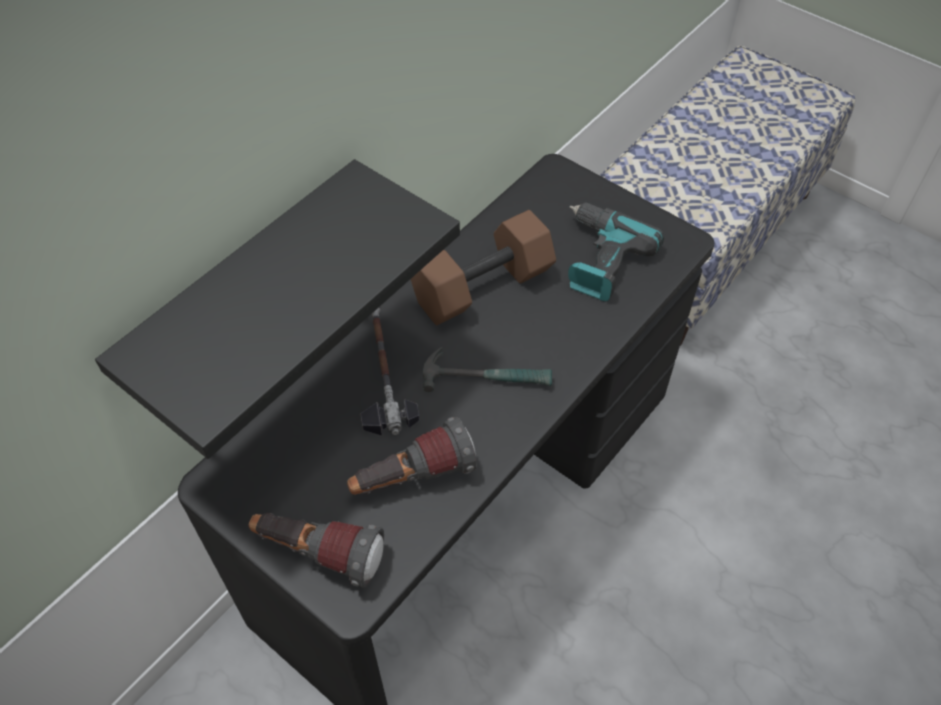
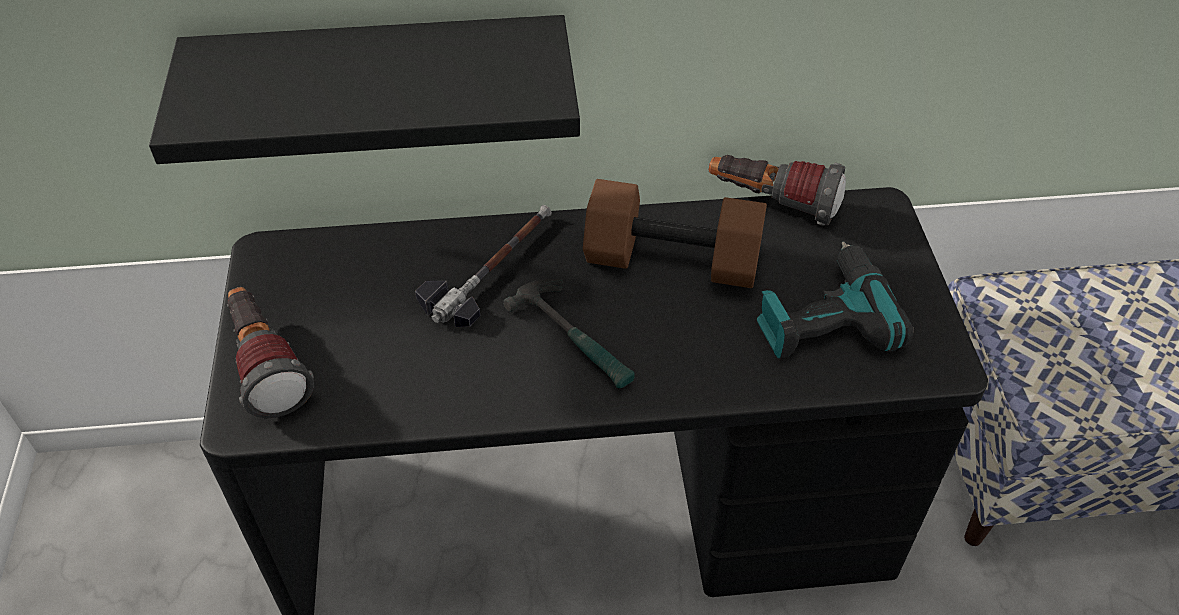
camera: 45 degrees right, 5 degrees down
flashlight [347,417,477,495] -> flashlight moved to [709,155,846,226]

